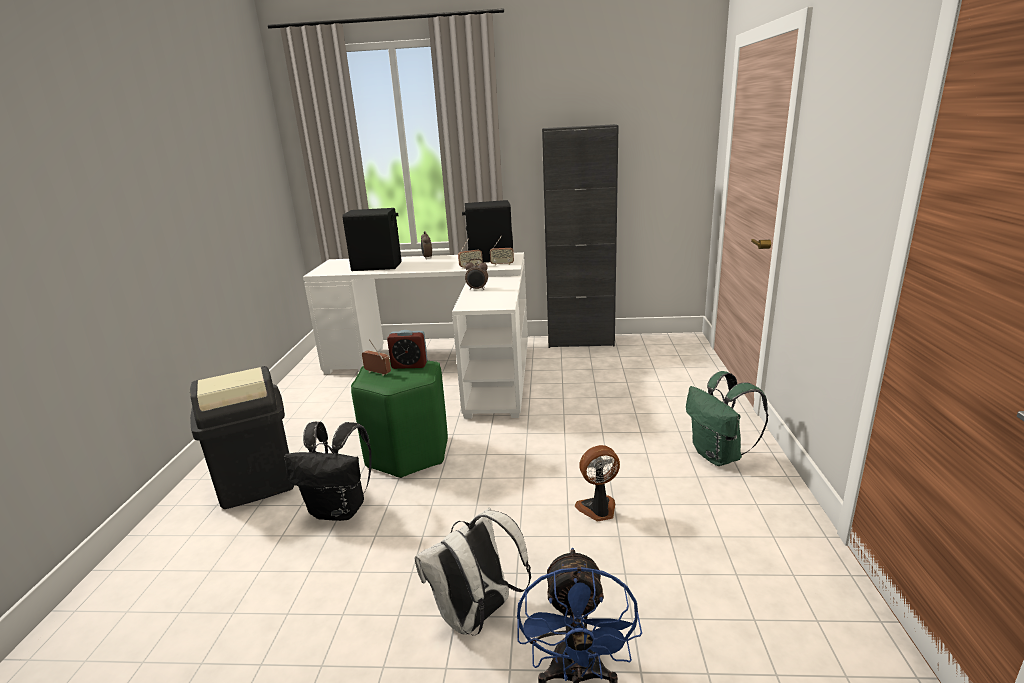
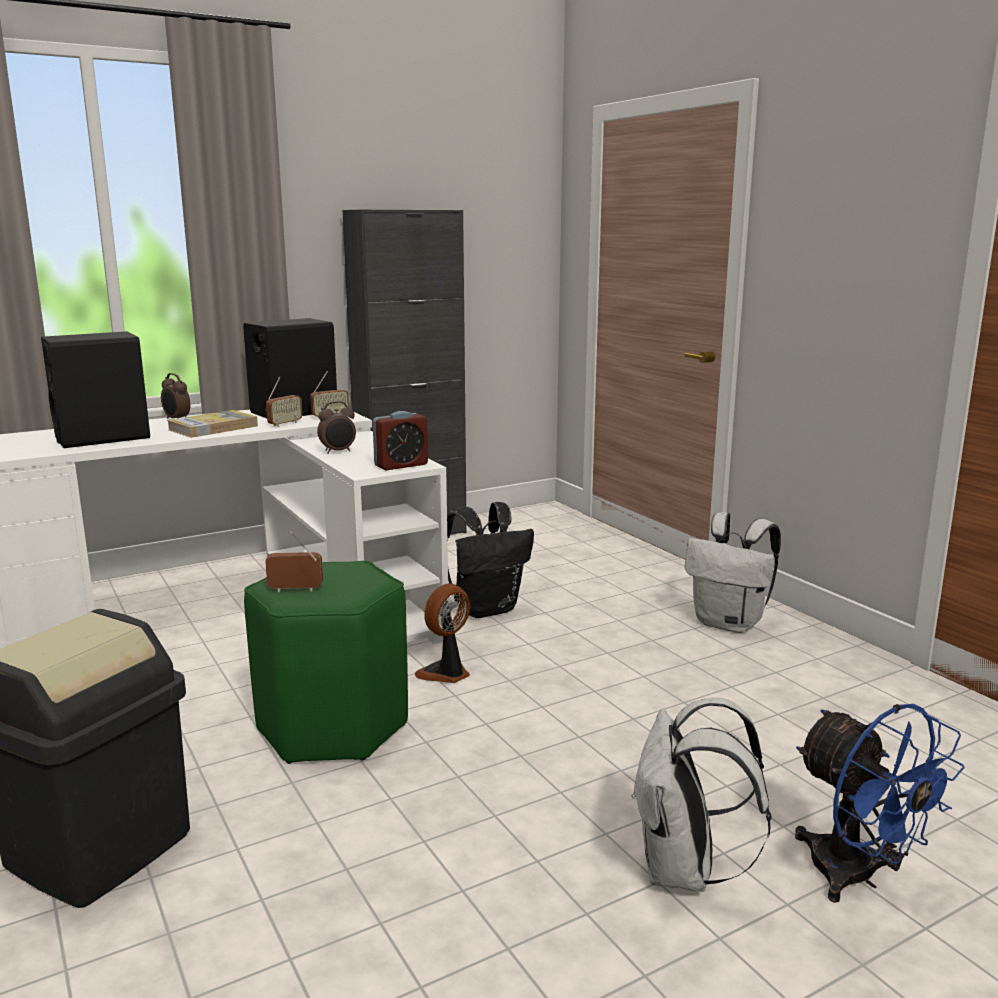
camera: 35 degrees left, 5 degrees down
black backpack [284,421,371,521] -> black backpack moved to [447,502,534,618]
alarm clock [387,330,428,369] -> alarm clock moved to [373,411,428,471]
fan [575,445,620,521] -> fan moved to [415,583,470,683]
green backpack [686,371,769,466] -> white backpack [685,512,781,633]
none -> book [167,410,258,438]

